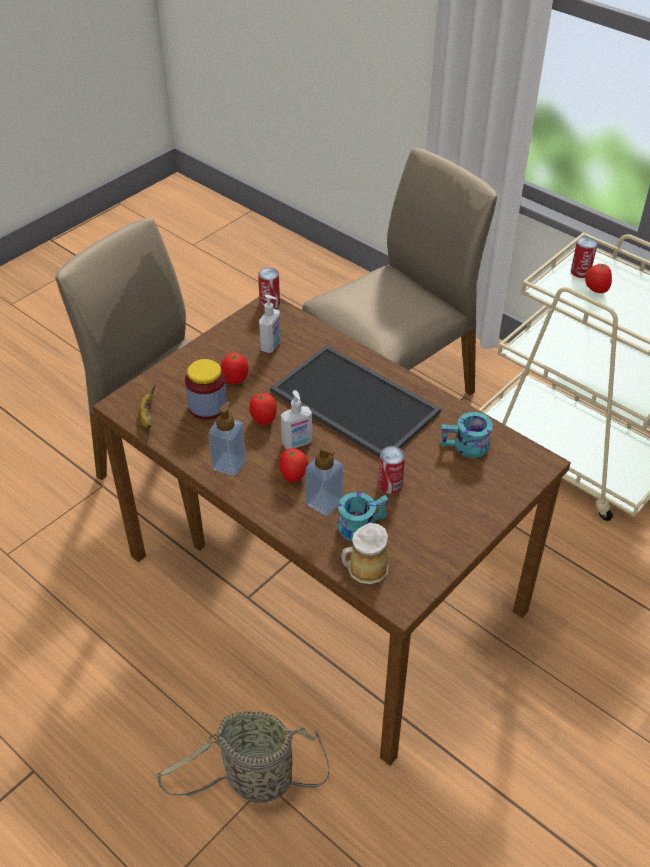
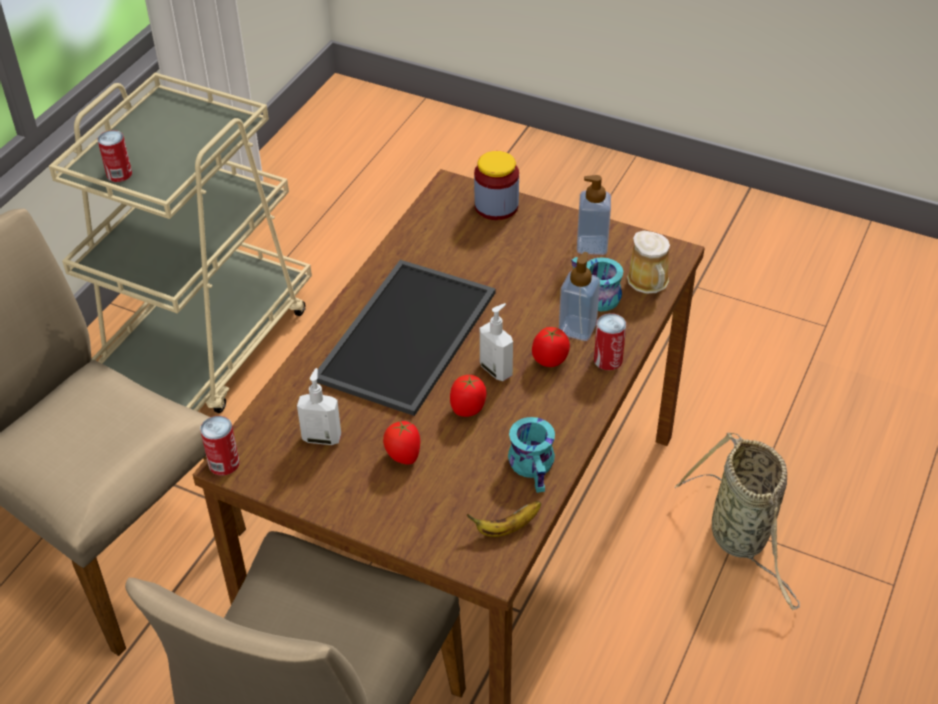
camera: 105 degrees left, 0 degrees up
jar [185,359,227,420] -> jar moved to [474,151,519,220]
soap dispenser [209,401,246,476] -> soap dispenser moved to [577,175,611,255]
can [378,446,405,494] -> can moved to [594,313,626,370]
turquoise mug [441,412,493,458] -> turquoise mug moved to [508,417,555,493]
tomato [585,263,612,293] -> none

